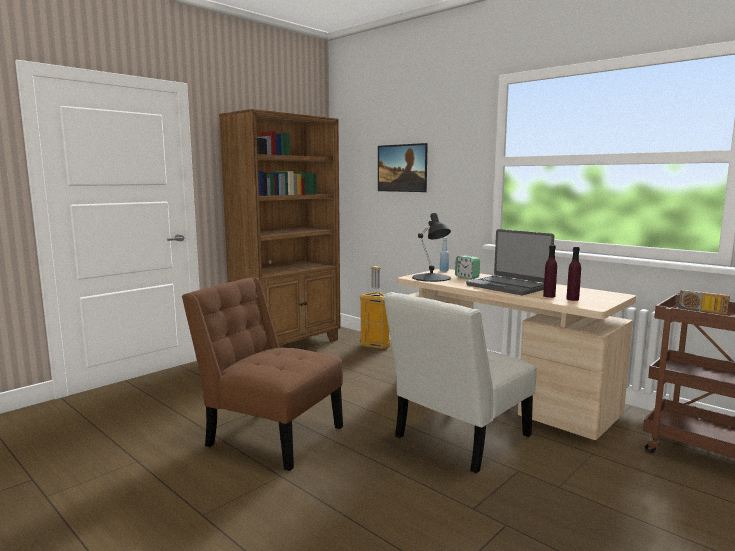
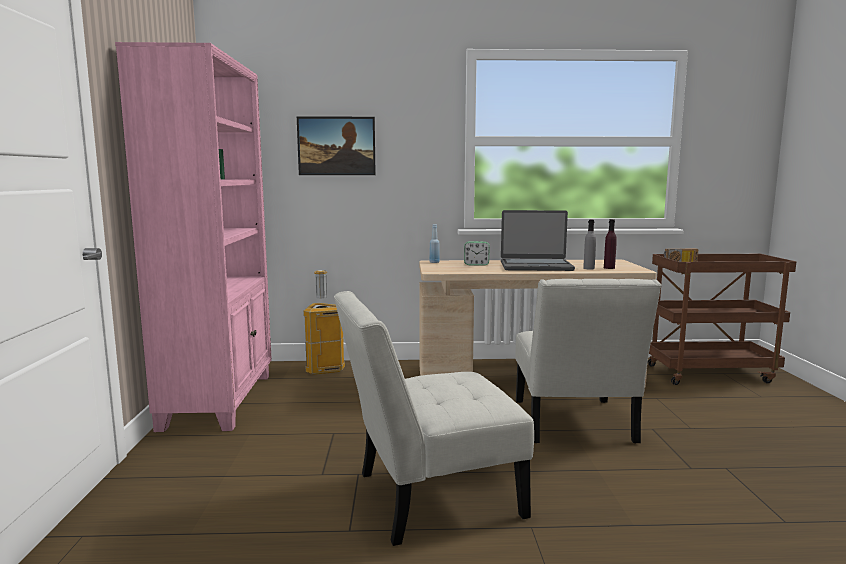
camera: 45 degrees left, 0 degrees up
brown chair [182,277,343,471] -> white chair [334,291,534,546]
brown bookcase [219,109,340,346] -> pink bookcase [115,42,272,432]
black table lamp [412,213,451,282] -> none
purple bottle [543,245,557,298] -> grey bottle [583,220,596,269]

